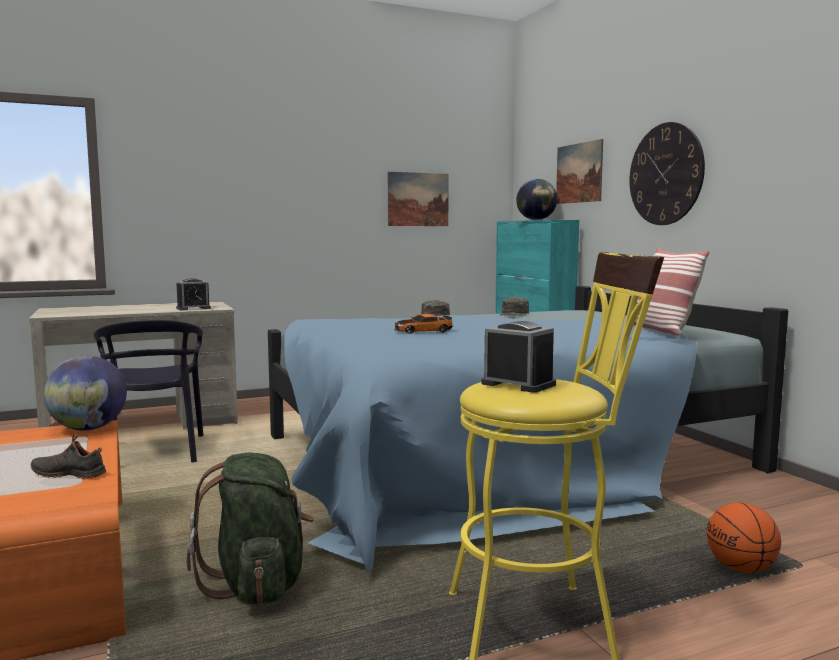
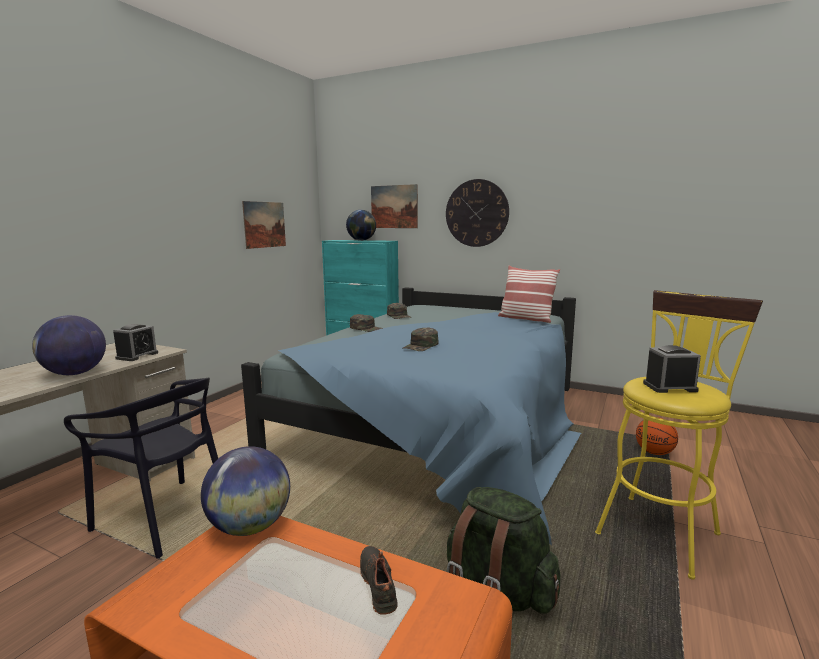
camera: 40 degrees left, 5 degrees up
black shoe [31,434,106,479] -> black shoe turned 105 degrees clockwise [360,546,398,615]
toy car [394,314,453,334] -> green cap [403,327,439,351]
none -> globe [32,315,106,375]

